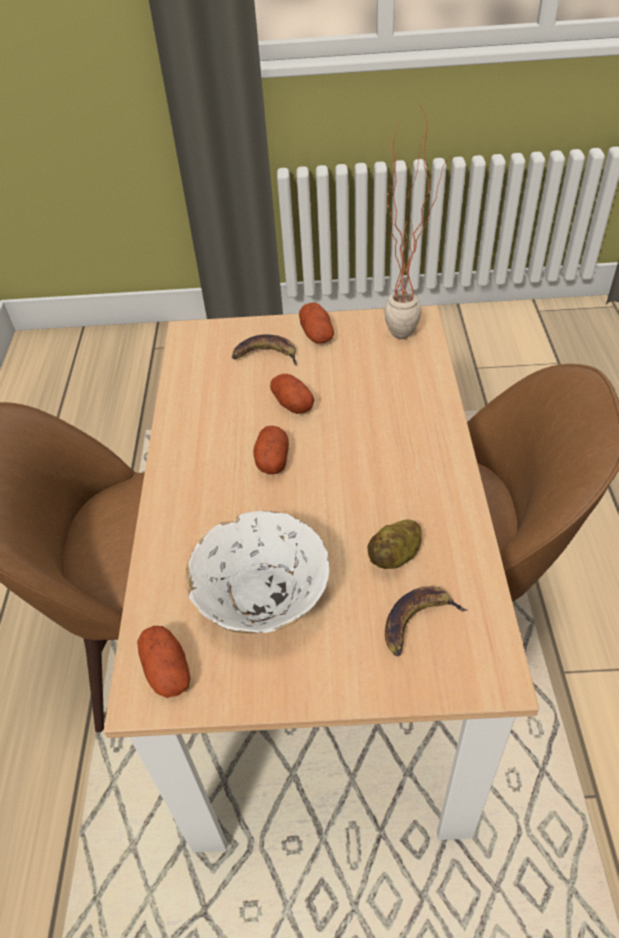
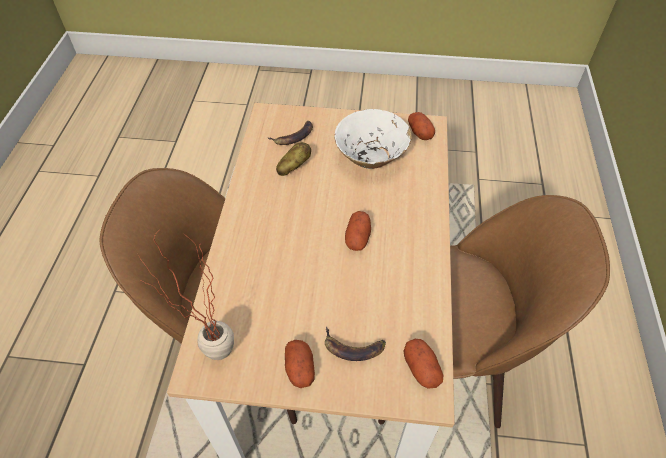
camera: 175 degrees left, 5 degrees up
potato [270,374,314,414] -> potato moved to [403,339,443,389]

